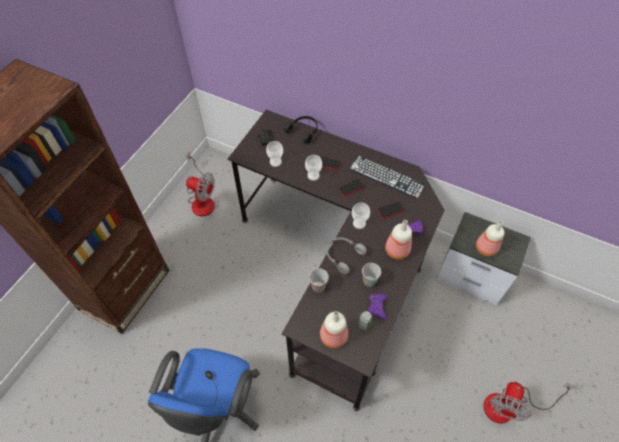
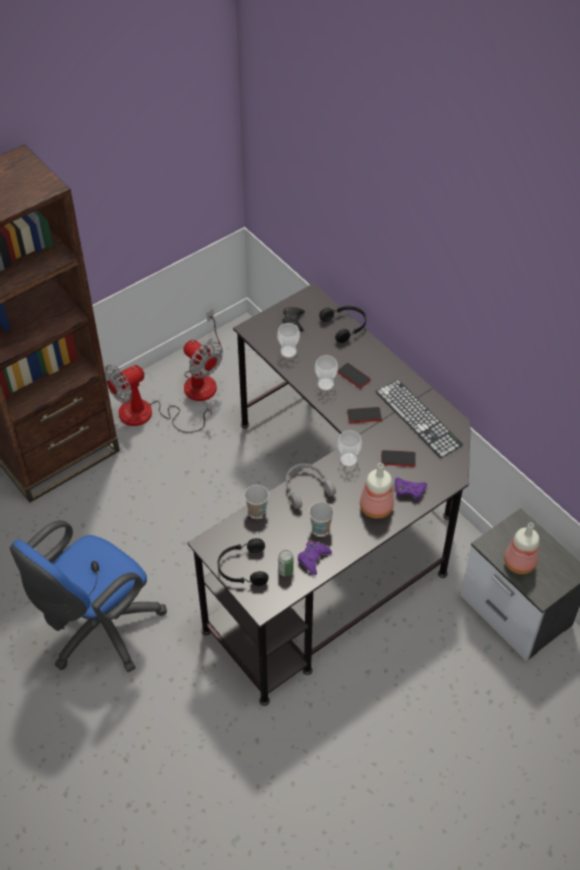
camera: 25 degrees right, 5 degrees down
bottle [320,311,348,348] -> black headphones [218,538,269,586]
fan [483,382,576,424] -> fan moved to [105,365,212,433]

